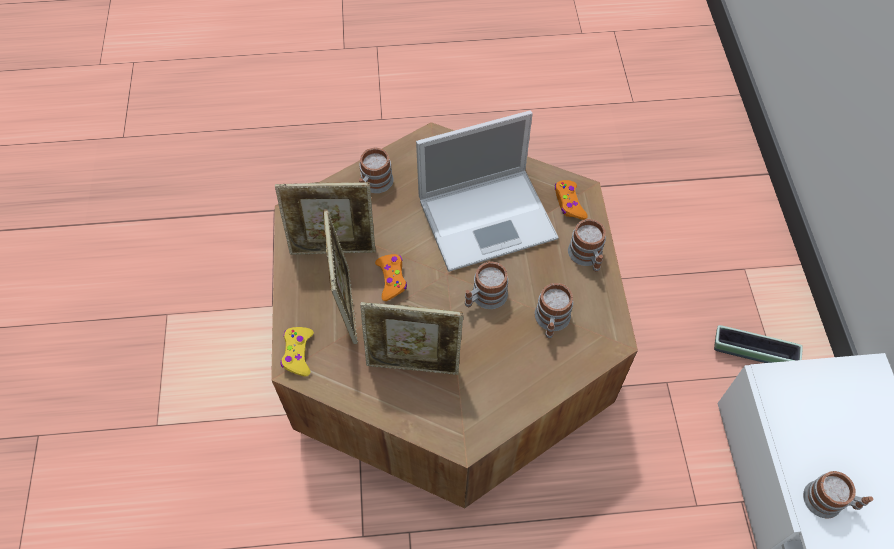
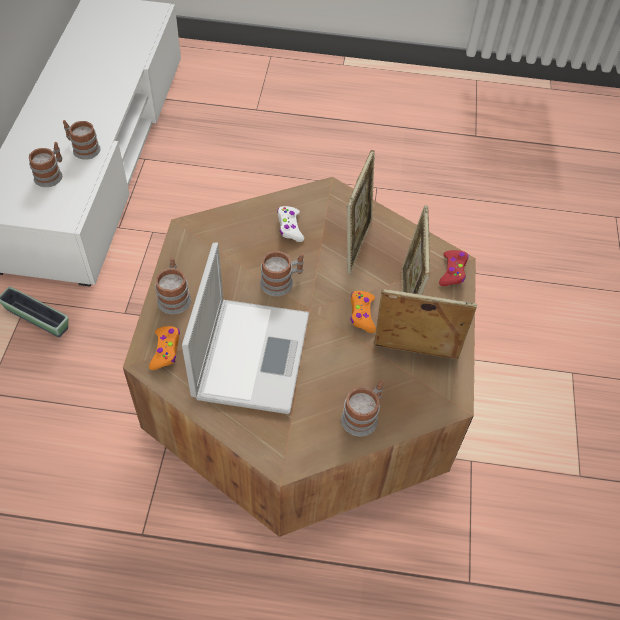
camera: 170 degrees left, 5 degrees down
yellow game controller [281,327,314,377] -> red game controller [439,250,469,286]
picture frame [360,302,463,375] -> picture frame turned 90 degrees clockwise [347,150,375,274]
laptop [416,110,559,272] -> laptop turned 105 degrees clockwise [182,243,309,414]
mug [535,283,573,338] -> mug moved to [29,142,62,187]
none -> white game controller [277,206,304,242]

